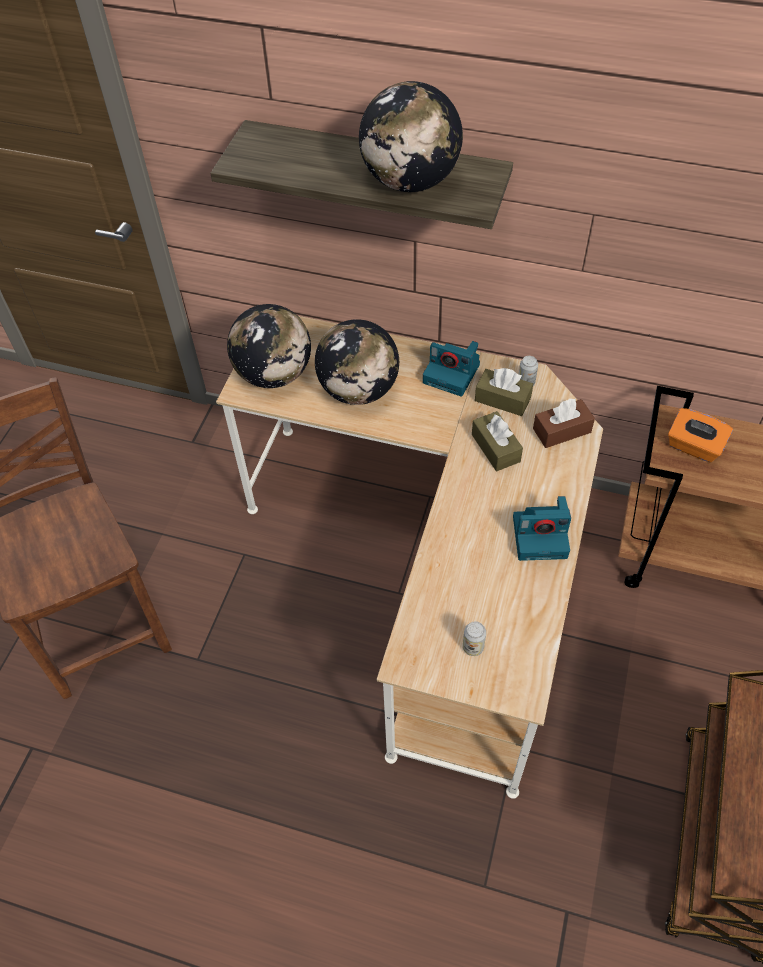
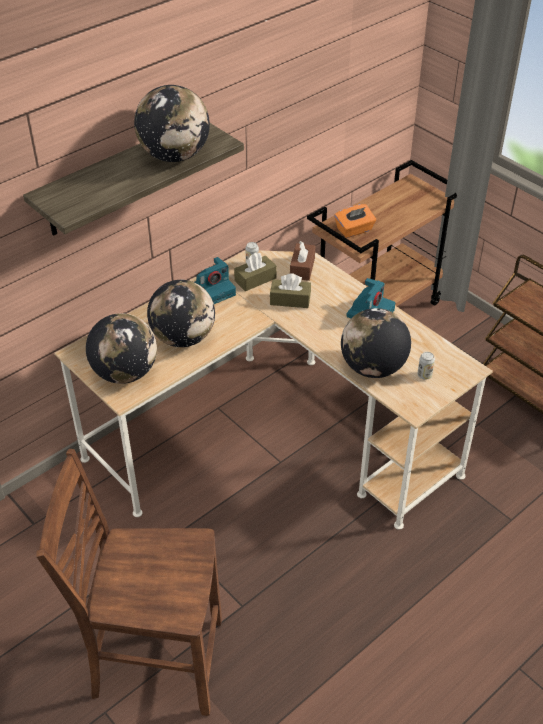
camera: 60 degrees left, 10 degrees down
none -> globe [341,308,411,378]

